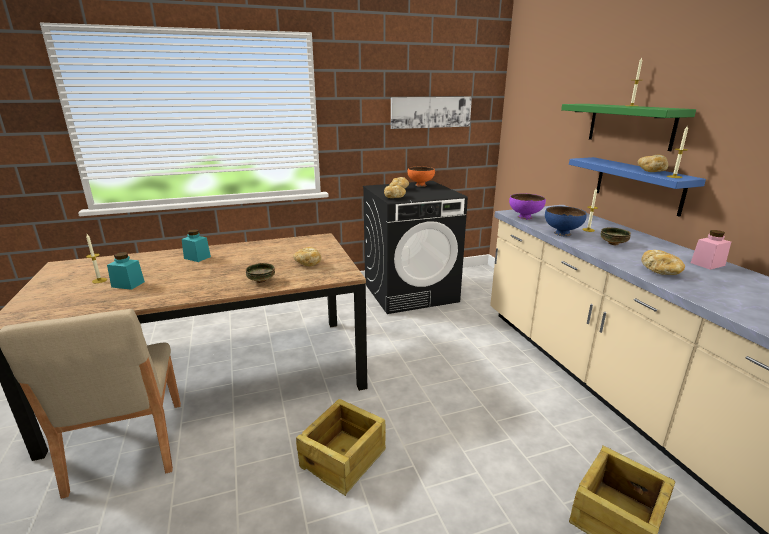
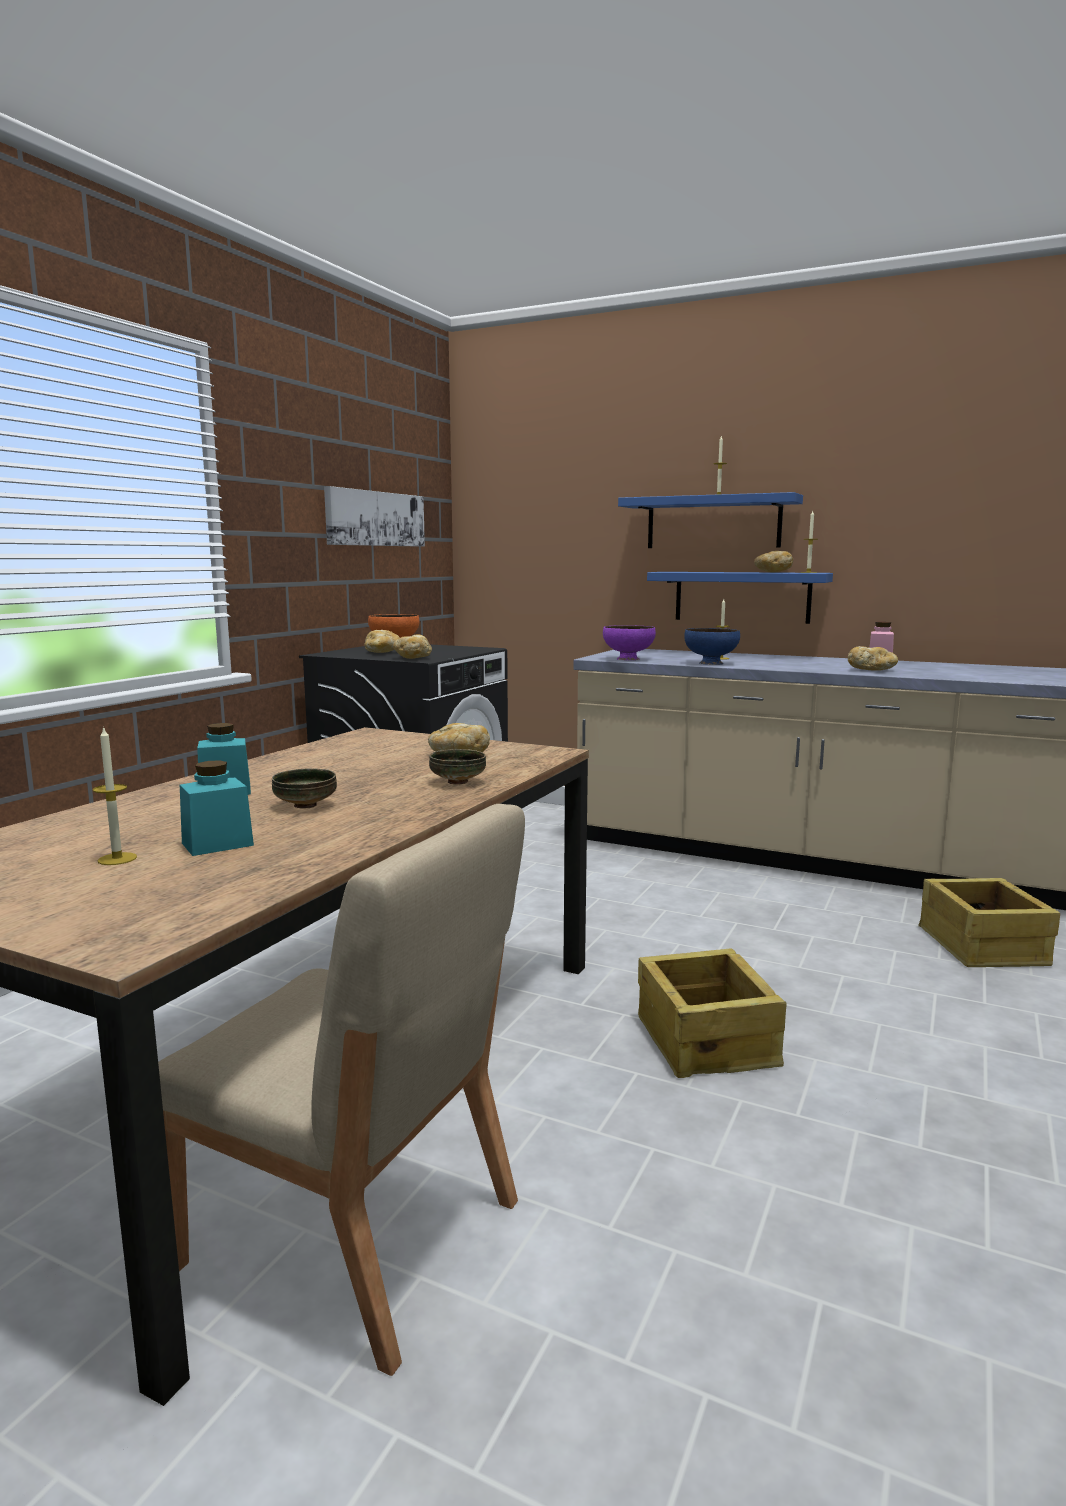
camera: 45 degrees left, 10 degrees down
green shelf [561,104,696,151] -> blue shelf [618,492,803,548]
bowl [601,227,631,245] -> bowl moved to [272,768,337,808]

